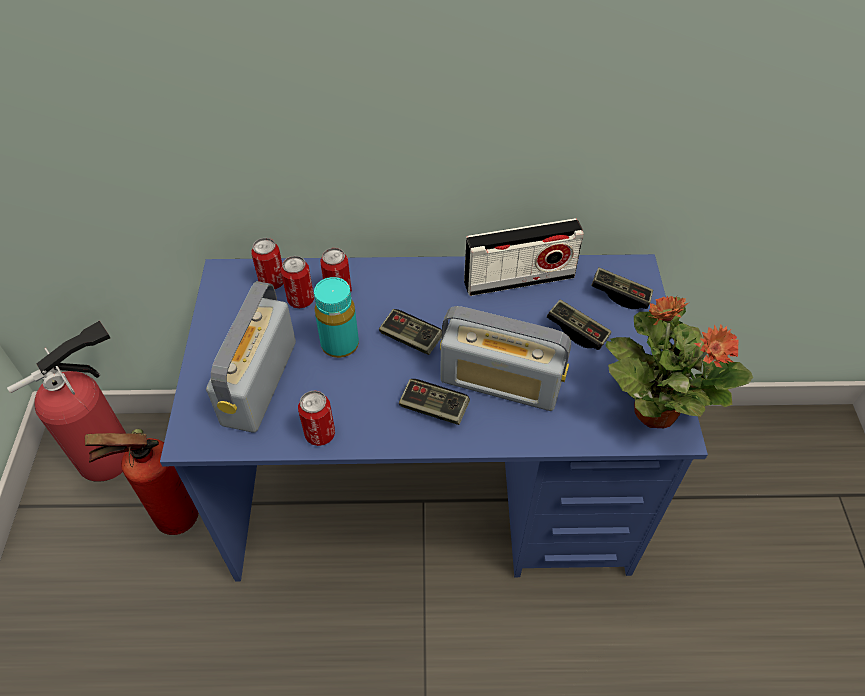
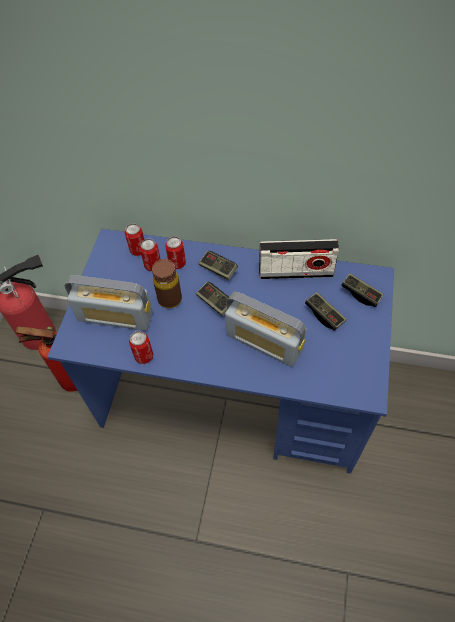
camera: 15 degrees right, 5 degrees up
radio [206,281,296,433] -> radio turned 105 degrees counterclockwise [65,275,153,331]
turquoise bottle [314,277,359,358] -> brown bottle [152,259,182,308]
game controller [399,379,470,425] -> game controller moved to [198,251,238,280]
potted plant [606,296,753,428] -> none

